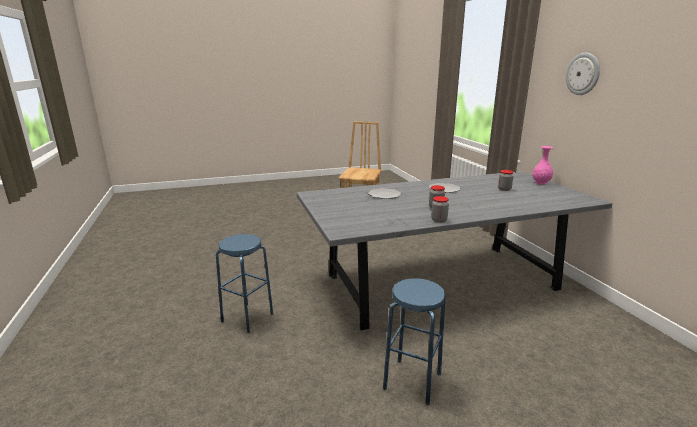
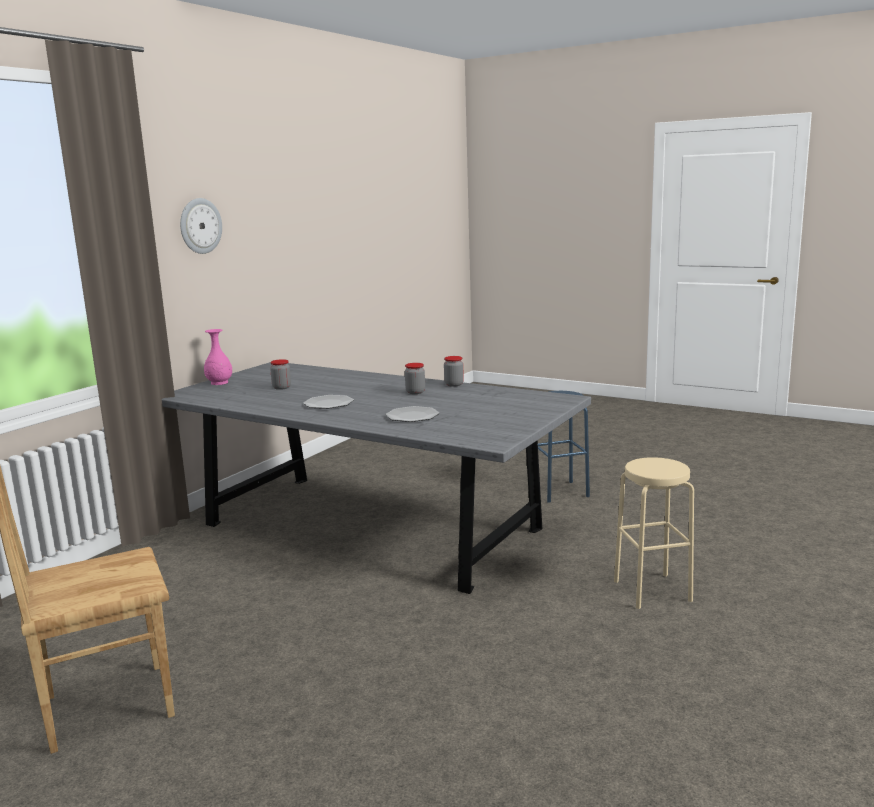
camera: 130 degrees left, 5 degrees down
blue stool [216,234,273,333] -> beige stool [614,457,694,609]

